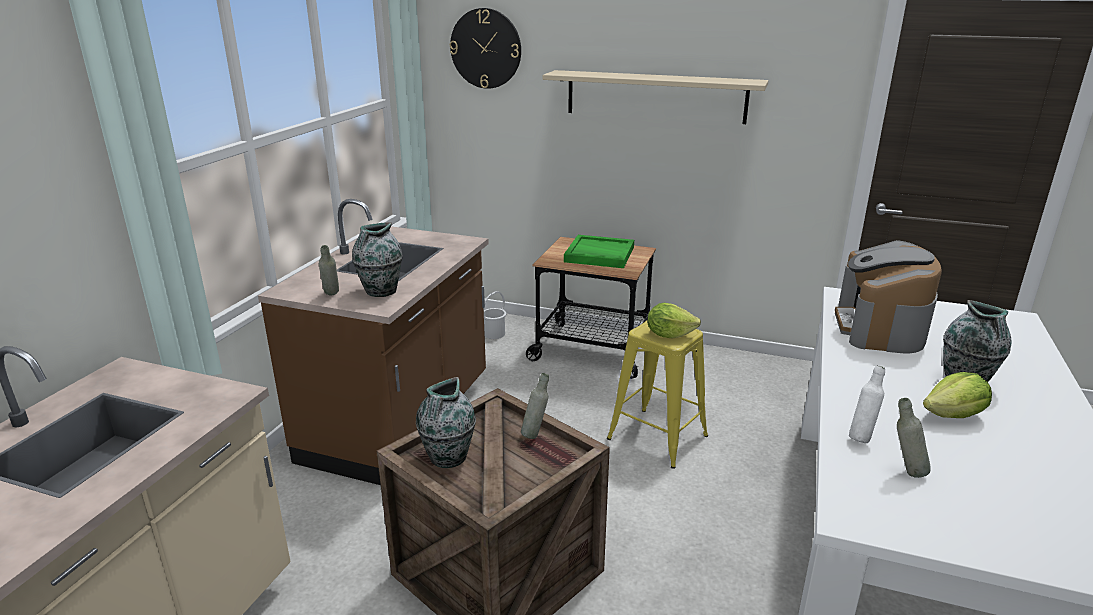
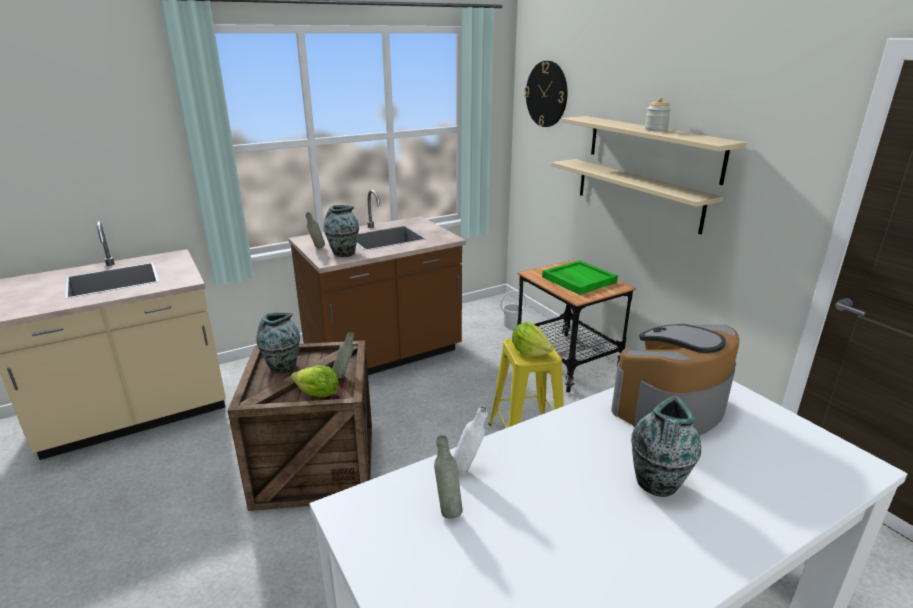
camera: 40 degrees right, 0 degrees up
lettuce [923,372,992,418] -> lettuce moved to [291,365,339,397]
none -> beige shelf [551,159,723,234]
none -> jar [645,98,671,131]

